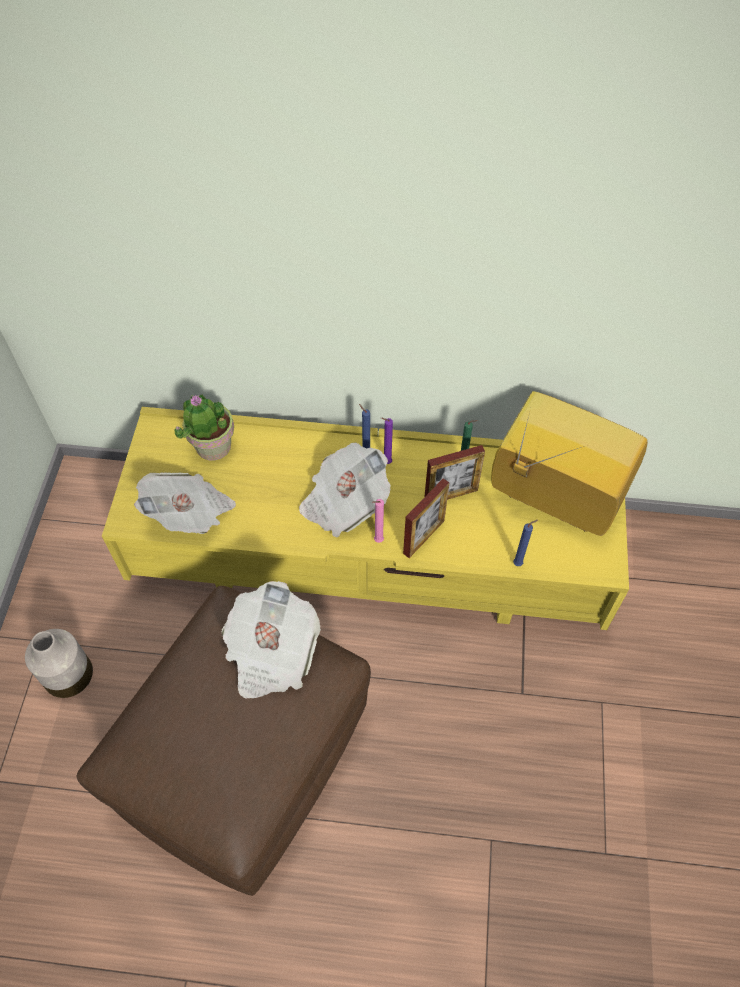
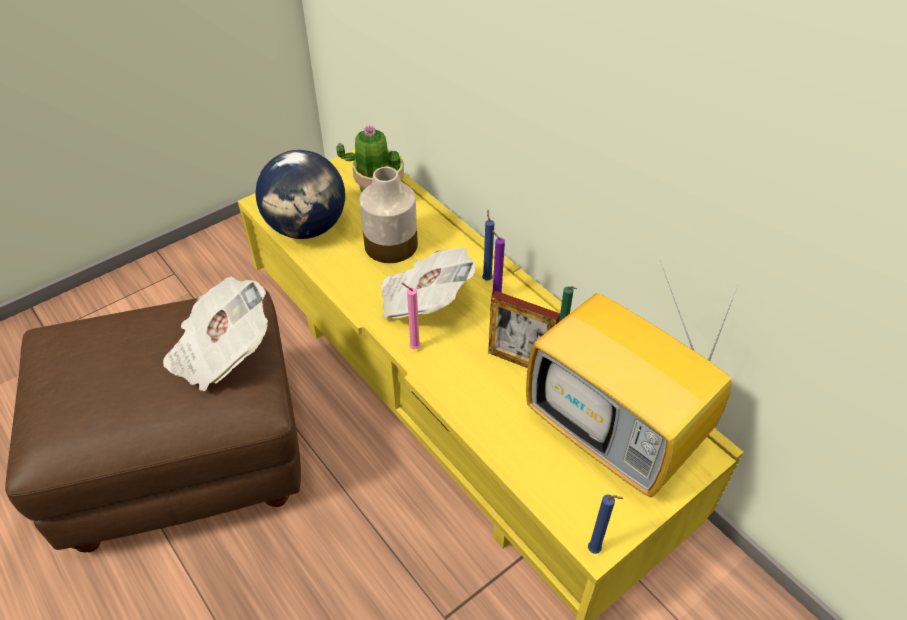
camera: 45 degrees right, 10 degrees down
beige vase [25,629,93,698] -> beige vase moved to [359,167,418,263]
newspaper [134,472,236,534] -> globe [255,150,345,239]
picture frame [403,478,449,558] -> none
television [491,391,648,536] -> television turned 150 degrees clockwise [526,261,739,497]
blue candle [513,520,538,566] -> blue candle moved to [588,495,624,554]

